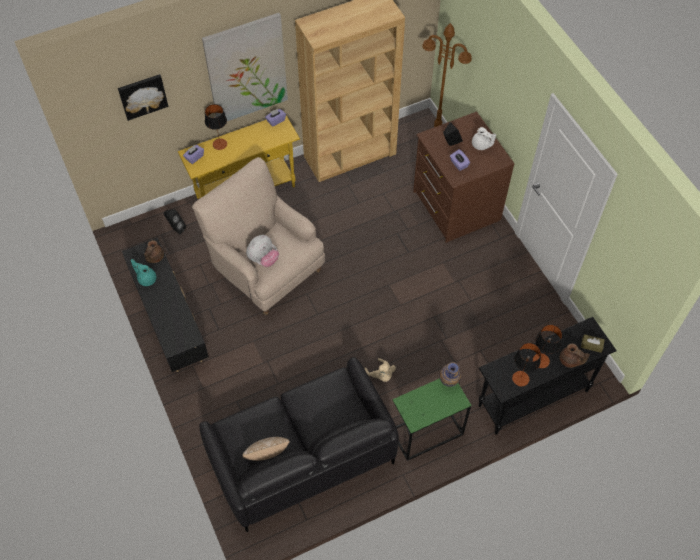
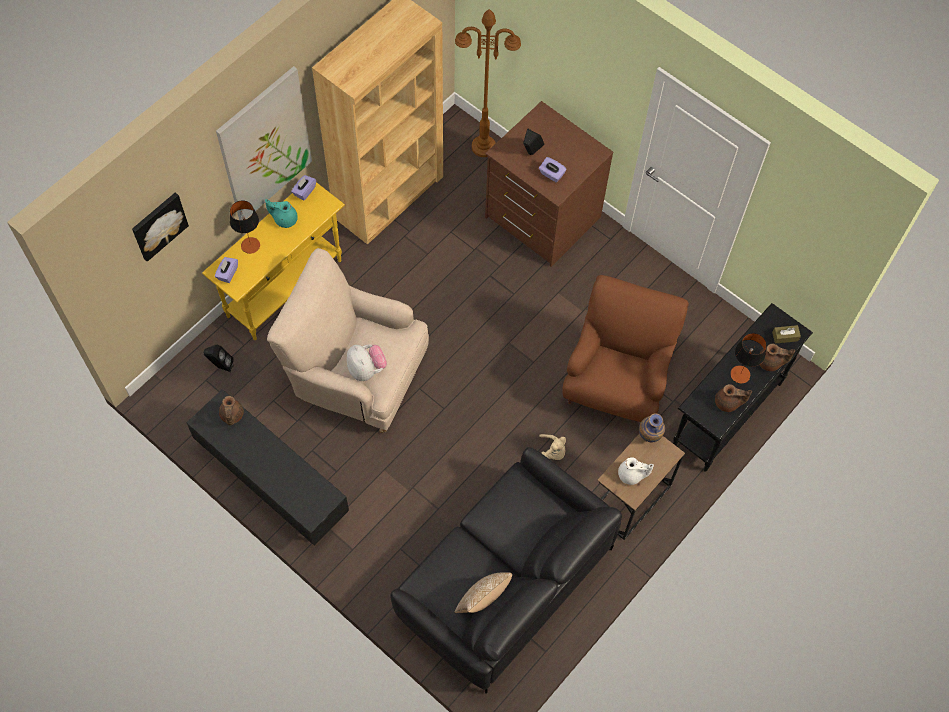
camera: 25 degrees left, 5 degrees up
turquoise teapot [131,259,156,286] -> turquoise teapot moved to [265,199,298,228]
plush toy [246,235,279,267] -> plush toy turned 45 degrees counterclockwise [347,345,387,381]
green side table [393,378,472,461] -> brown side table [597,433,685,540]
white teapot [472,127,496,150] -> white teapot moved to [618,457,654,485]
table lamp [512,343,541,386] -> brown teapot [715,384,752,412]
none -> brown armchair [562,275,689,422]

